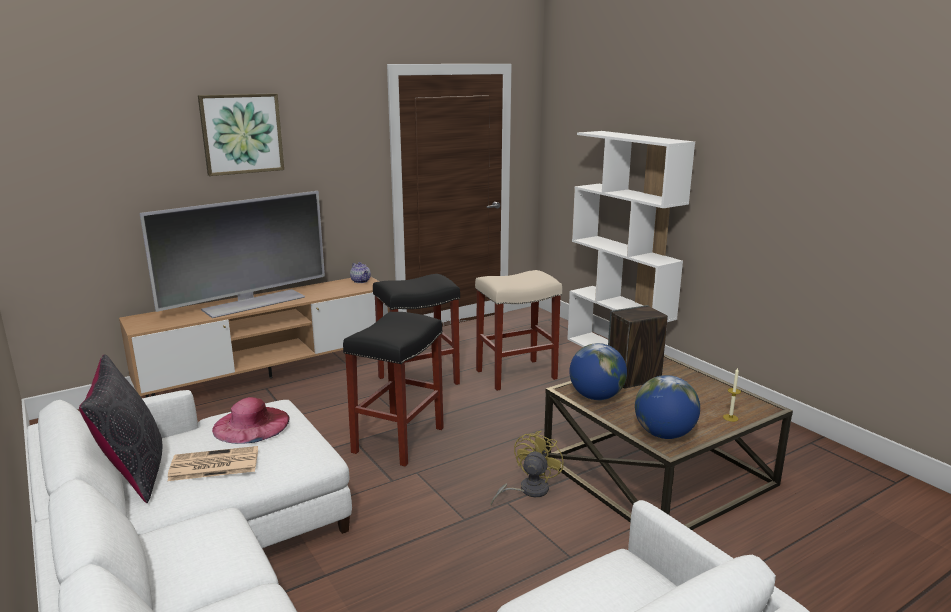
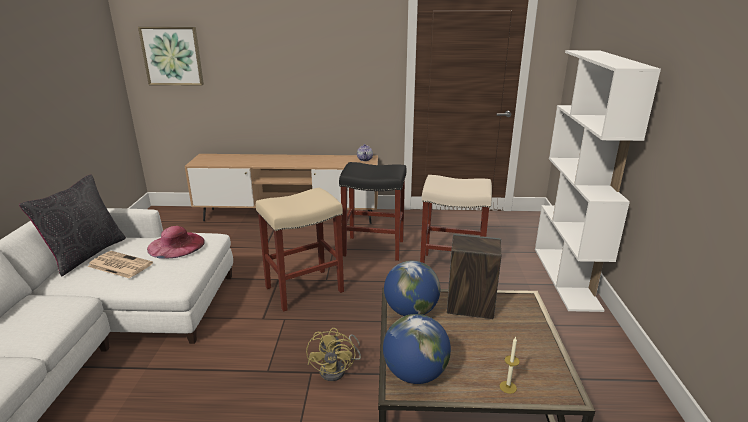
camera: 35 degrees right, 5 degrees up
television [140,191,325,318] -> none
picture [198,93,284,176] -> picture moved to [138,27,204,86]
black stool [343,312,444,467] -> beige stool [256,188,344,312]
yellow fan [491,431,564,506] -> yellow fan turned 120 degrees clockwise [306,328,361,381]

